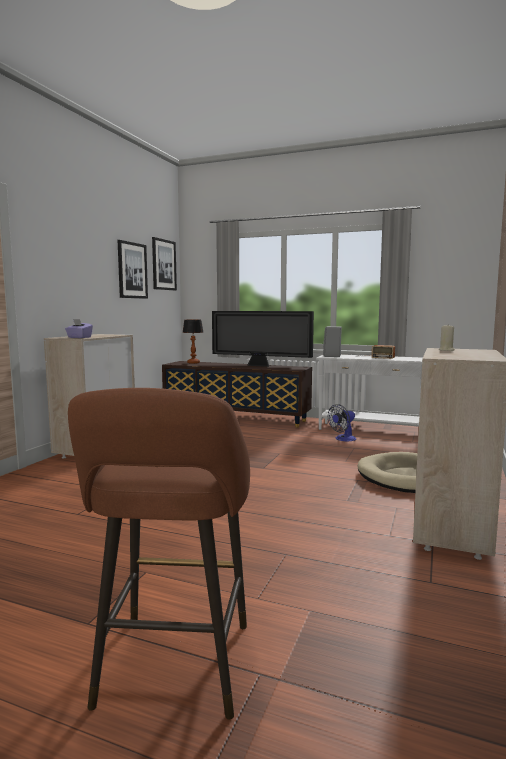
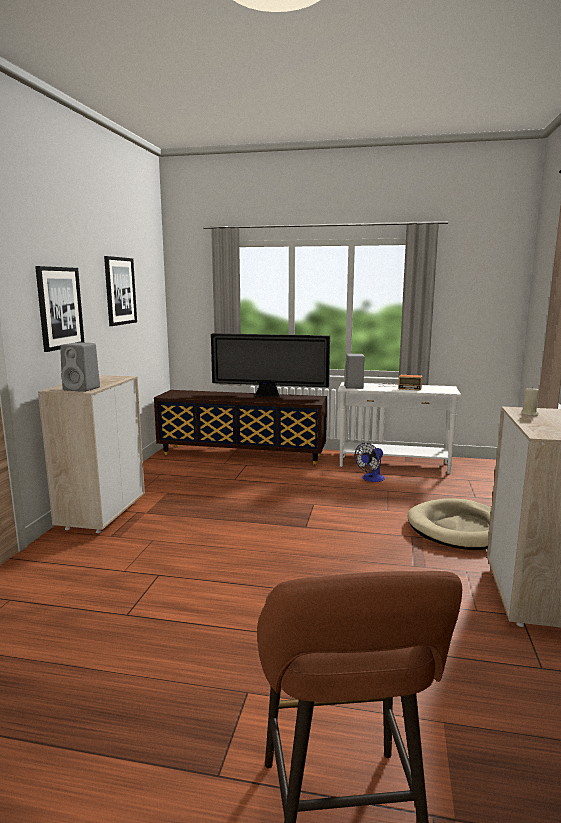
camera: 10 degrees left, 5 degrees up
purple tissue box [65,319,93,338] -> grey speaker [60,342,100,392]
picture [152,237,177,290] -> picture moved to [35,266,84,352]
table lamp [182,320,204,364] -> none

